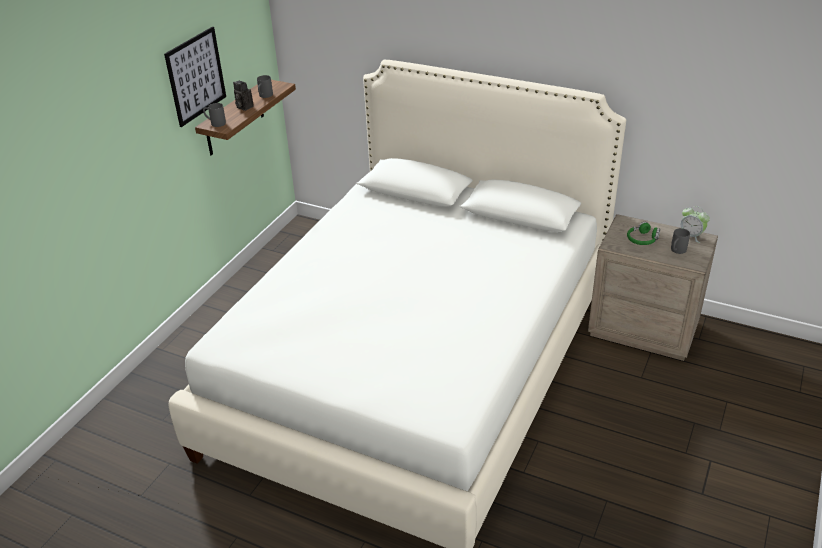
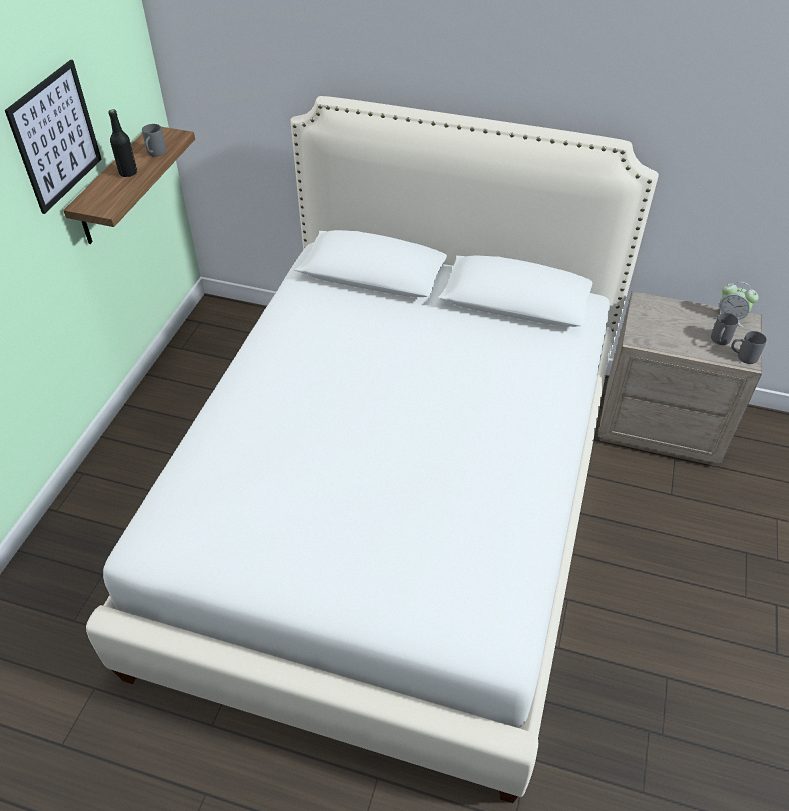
camera: 10 degrees left, 10 degrees up
grey mug [203,103,226,127] -> grey mug moved to [731,331,767,364]
camera [233,80,254,111] -> black bottle [108,109,137,177]
green headphones [627,222,660,245] -> none

